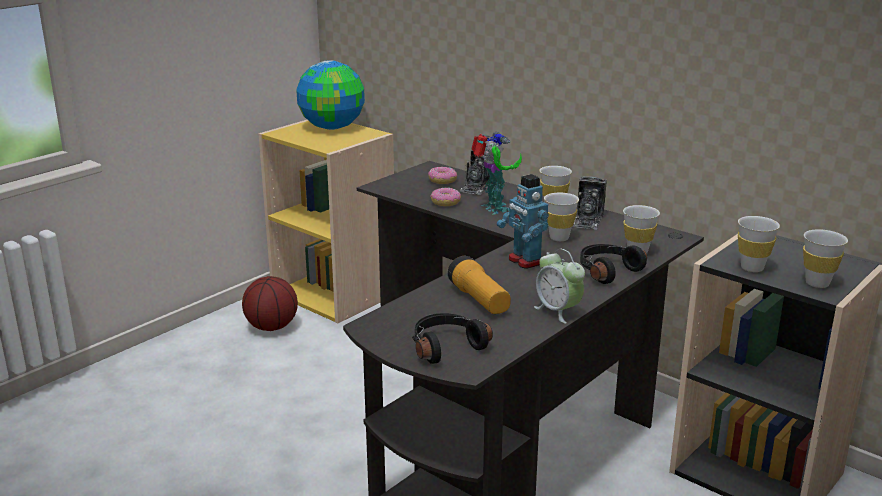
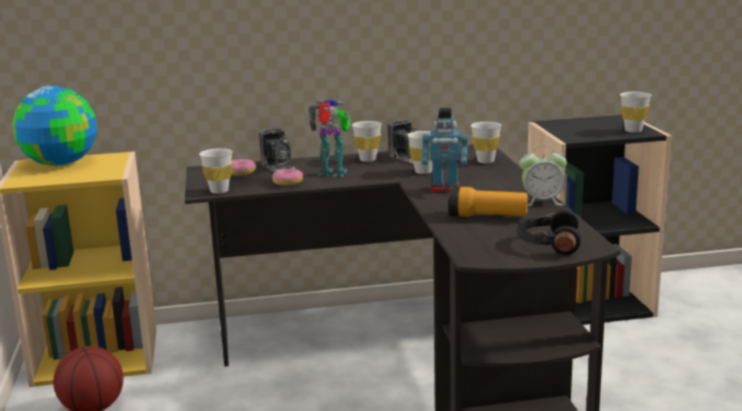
camera: 50 degrees left, 5 degrees down
black headphones [580,244,647,284] -> none
white cup [738,216,780,272] -> white cup moved to [199,148,233,194]

